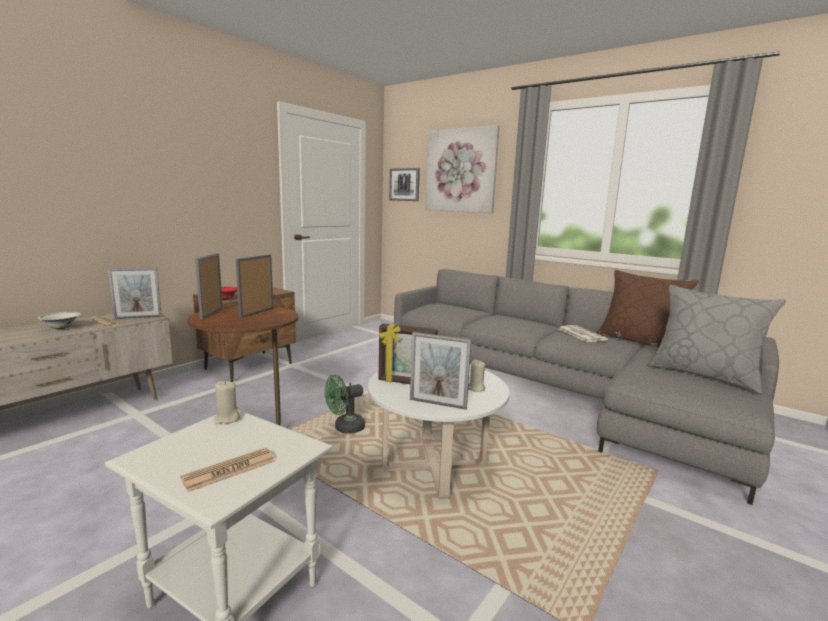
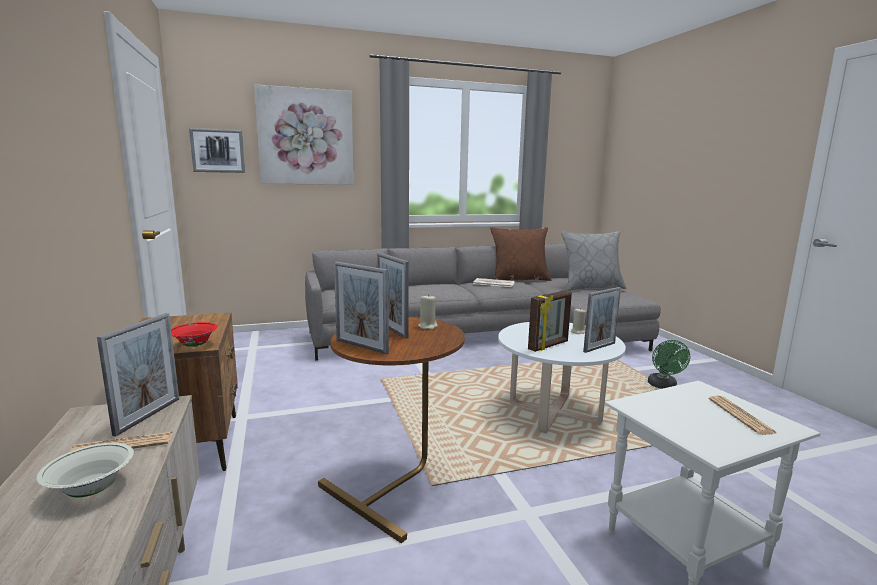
camera: 55 degrees left, 0 degrees up
beige candle [214,381,240,424] -> beige candle moved to [418,294,438,330]
green fan [325,375,365,434] -> green fan moved to [648,340,690,389]

